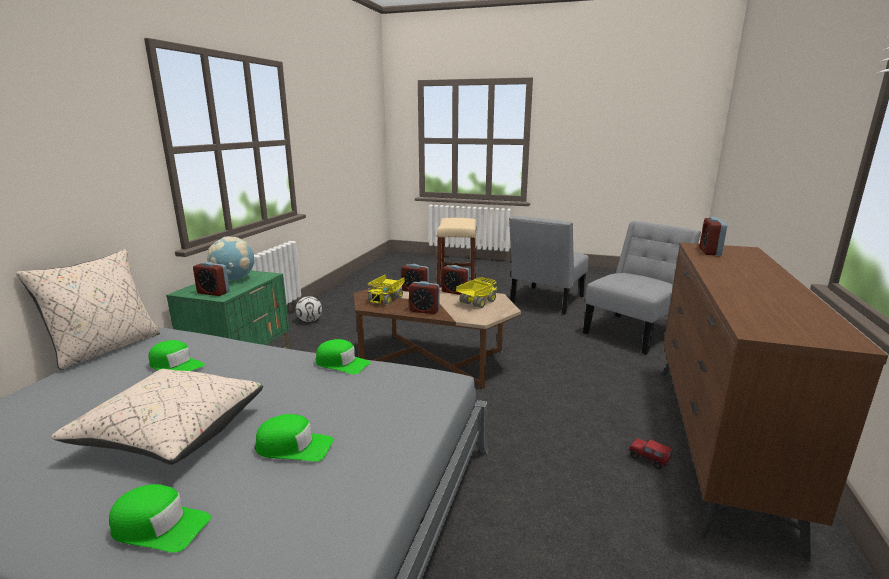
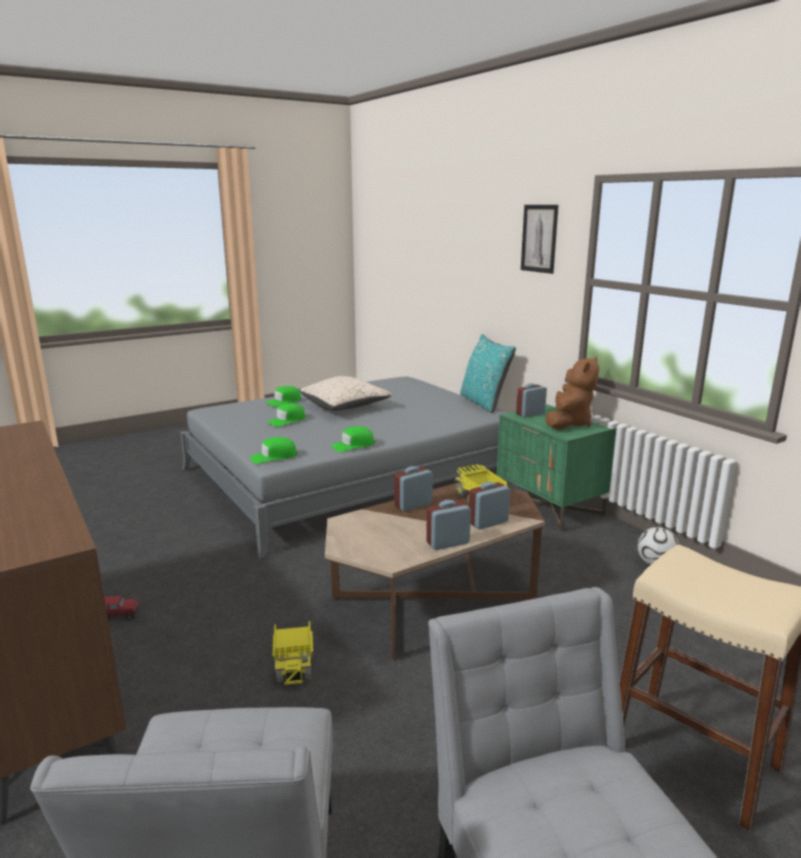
camera: 130 degrees right, 0 degrees up
beige pillow [16,249,160,370] -> turquoise pillow [460,334,516,413]
green cap [149,340,205,371] -> green cap moved to [250,437,297,464]
globe [207,236,255,281] -> brown plush toy [545,357,599,429]
toy truck [456,277,497,308] -> toy truck moved to [272,621,313,686]
alarm clock [700,217,727,256] -> none
none -> picture [521,205,558,274]

